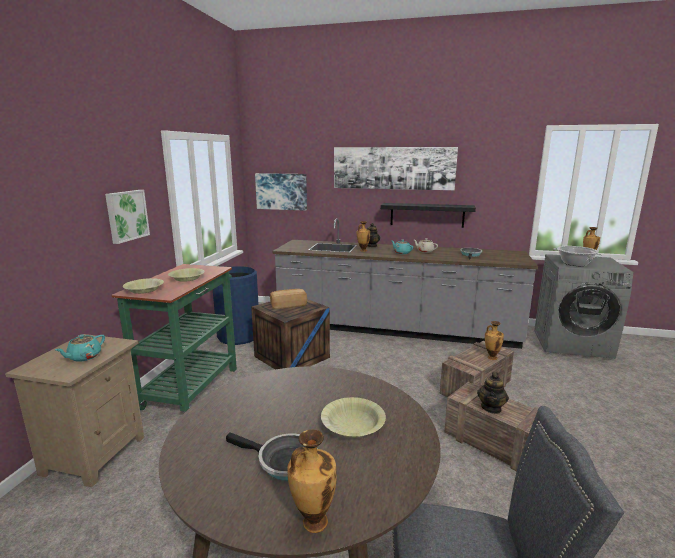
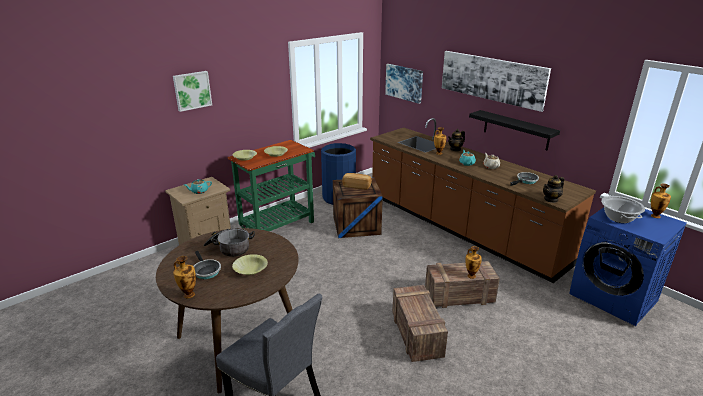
camera: 35 degrees right, 10 degrees up
picture [105,190,150,244] -> picture moved to [173,71,212,112]
grey counter [273,218,538,349] -> brown counter [370,118,596,283]
teapot [477,372,509,414] -> teapot moved to [543,175,564,203]
grey washing machine [534,254,633,359] -> blue washing machine [569,207,686,326]
none -> cooking pot [203,228,255,257]

